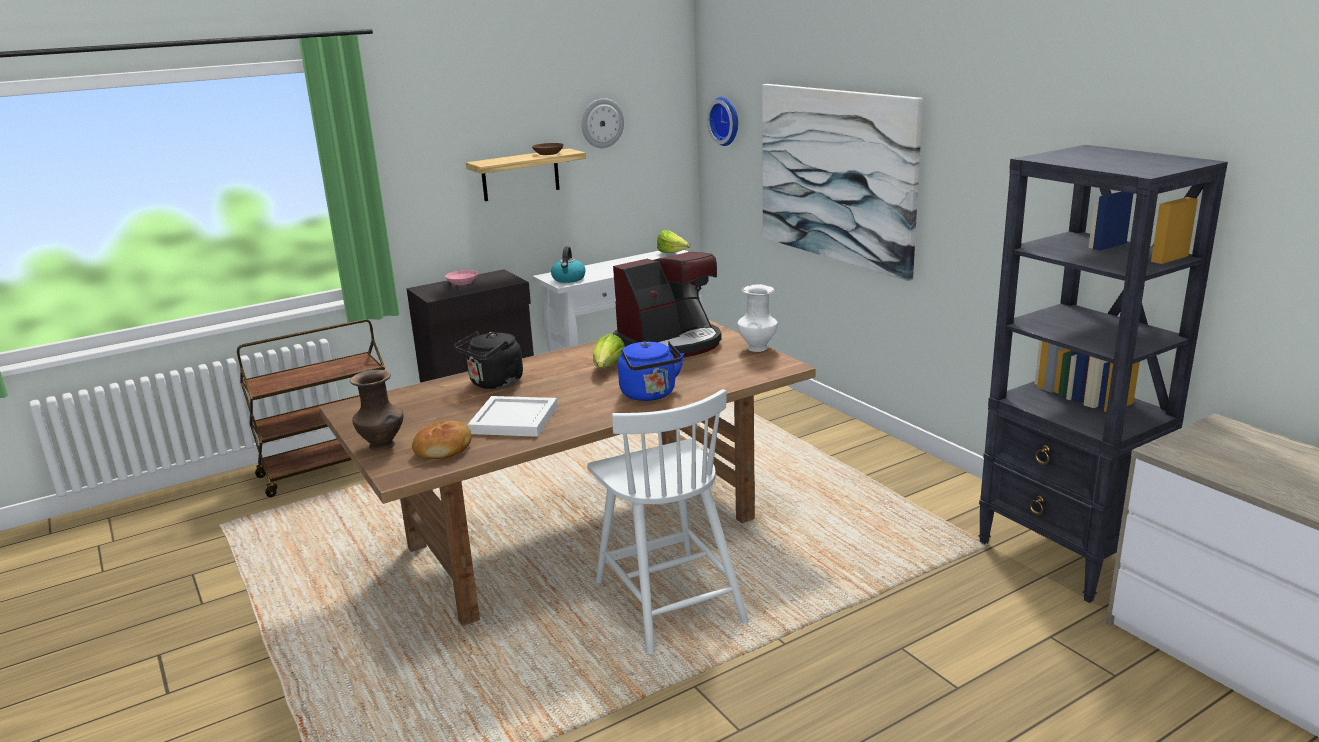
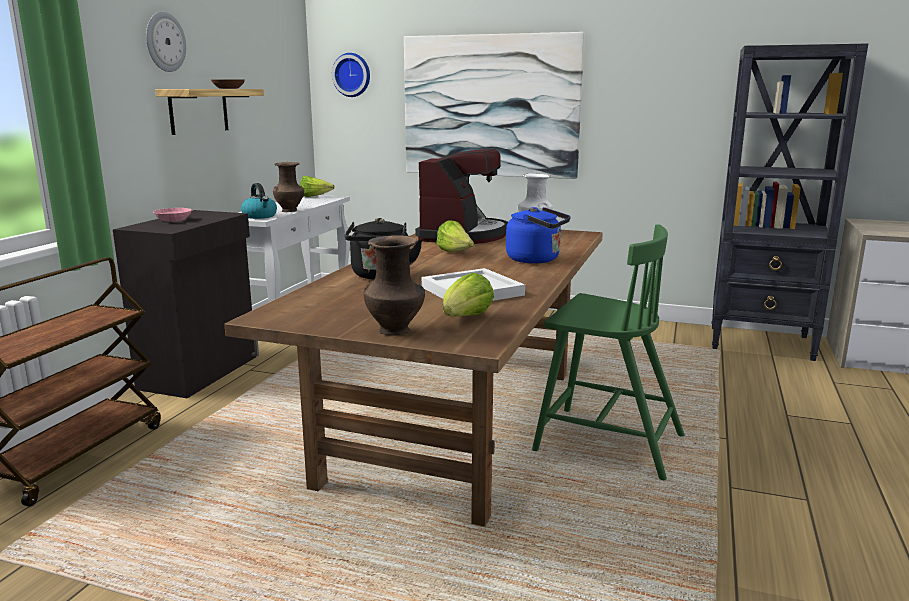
camera: 40 degrees left, 5 degrees down
bread [412,421,472,459] -> lettuce [443,273,494,317]
wall clock [581,98,624,148] -> wall clock moved to [146,11,186,72]
white chair [587,389,749,654] -> green chair [532,224,685,480]
none -> brown vase [273,162,304,212]

